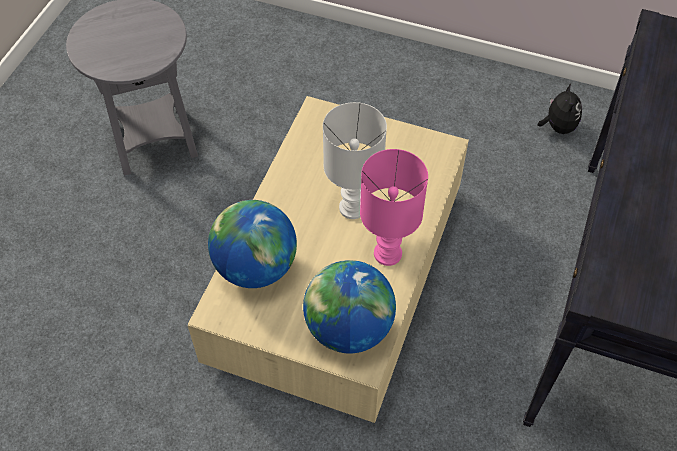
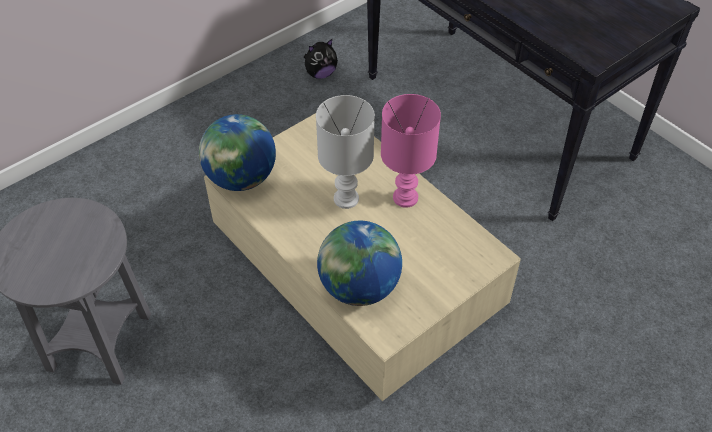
camera: 60 degrees left, 5 degrees down
globe [303,260,396,353] -> globe moved to [199,114,276,191]
plush toy [537,83,582,134] -> plush toy turned 120 degrees clockwise [304,39,338,79]

